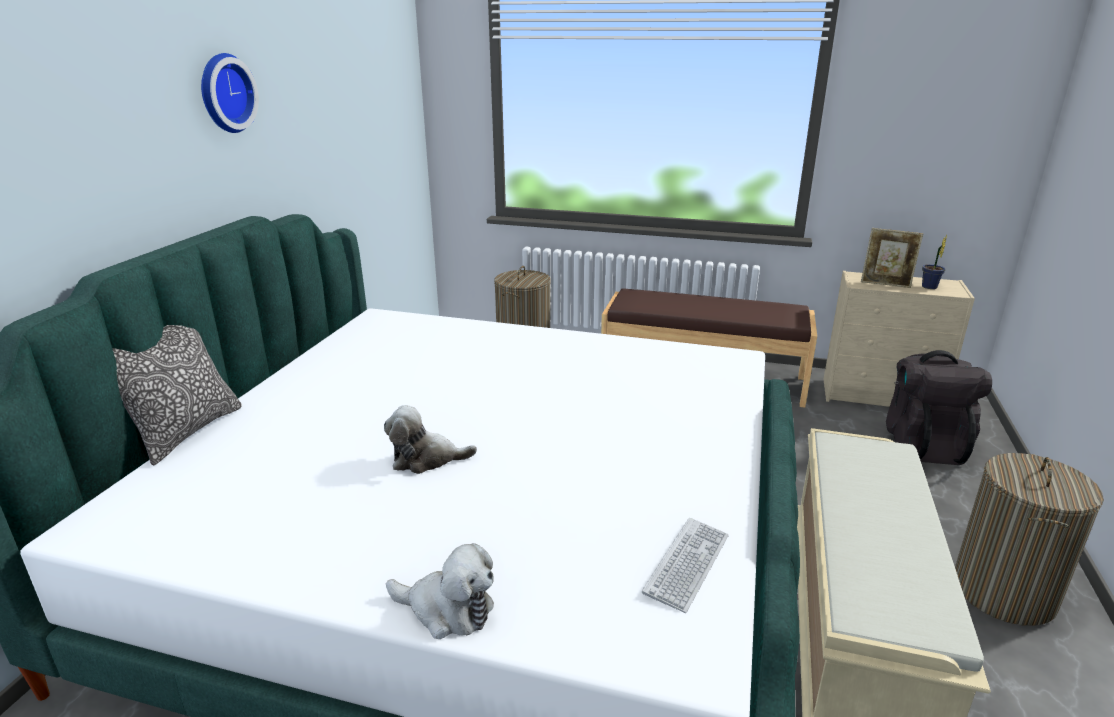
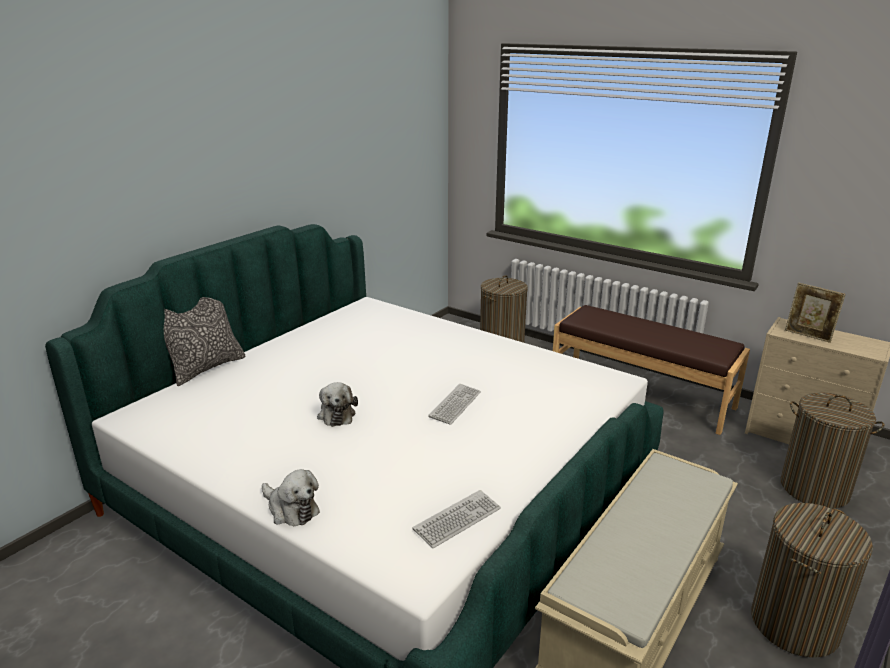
camera: 20 degrees right, 0 degrees up
wall clock [201,53,259,133] -> none
plush toy [384,405,477,474] -> plush toy turned 120 degrees counterclockwise [317,382,358,427]
black backpack [886,350,992,465] -> laundry basket [781,392,885,509]
potted plant [922,235,947,289] -> none
none -> keyboard [428,384,481,425]

